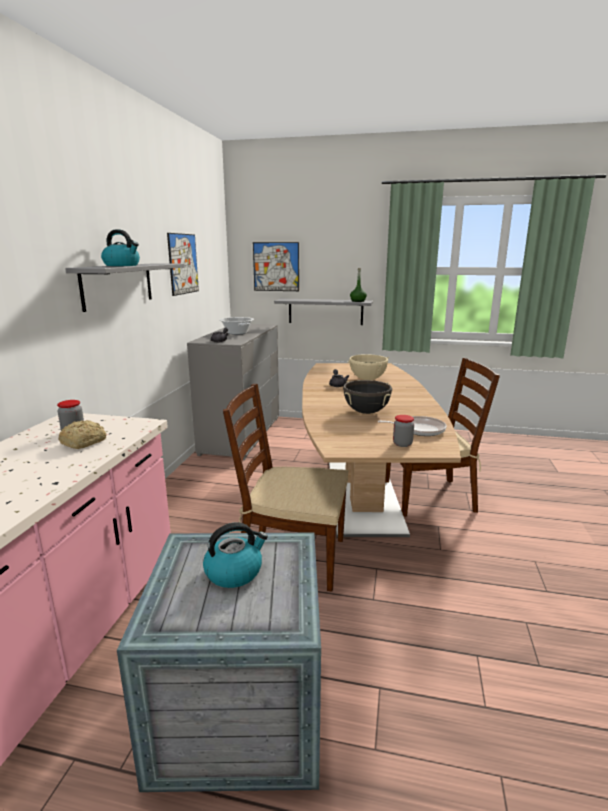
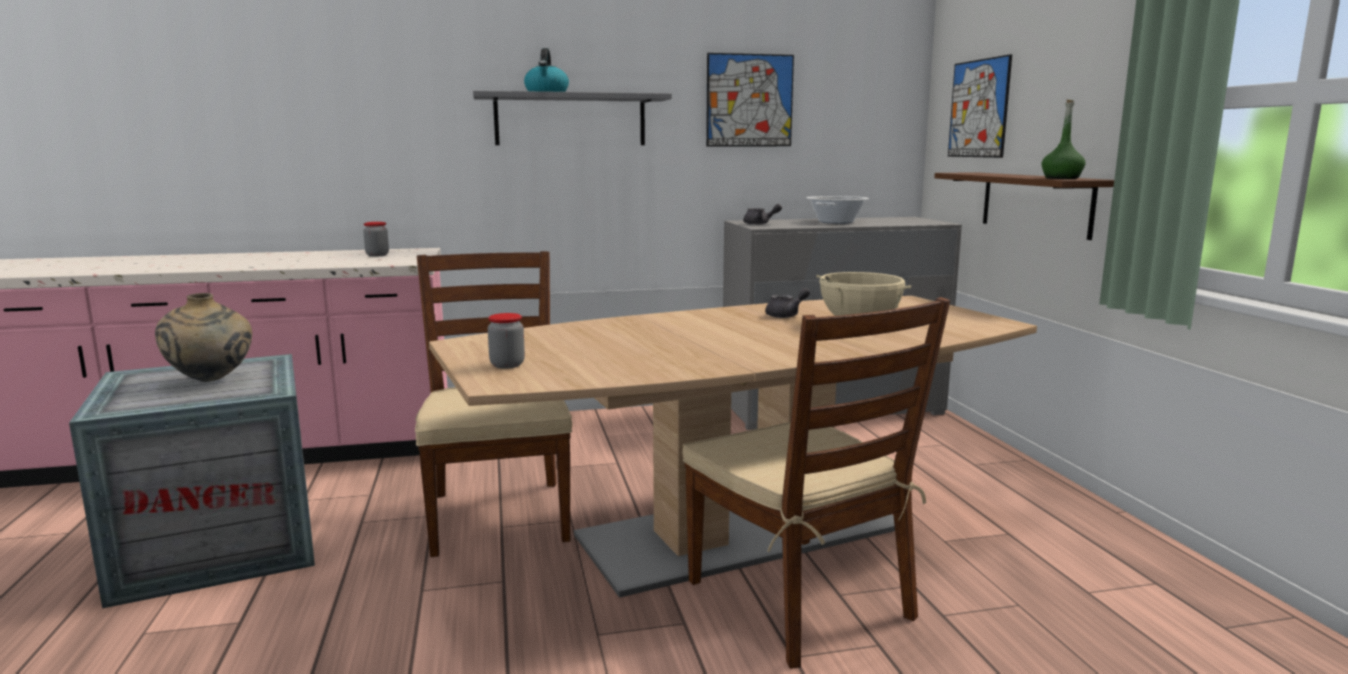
camera: 65 degrees right, 5 degrees down
bread [58,420,107,449] -> none
kettle [203,522,268,588] -> beige vase [155,293,252,382]
grey shelf [274,299,373,325] -> brown shelf [934,172,1114,240]
black cooking pot [343,380,392,414] -> none
frying pan [378,416,447,436] -> none

